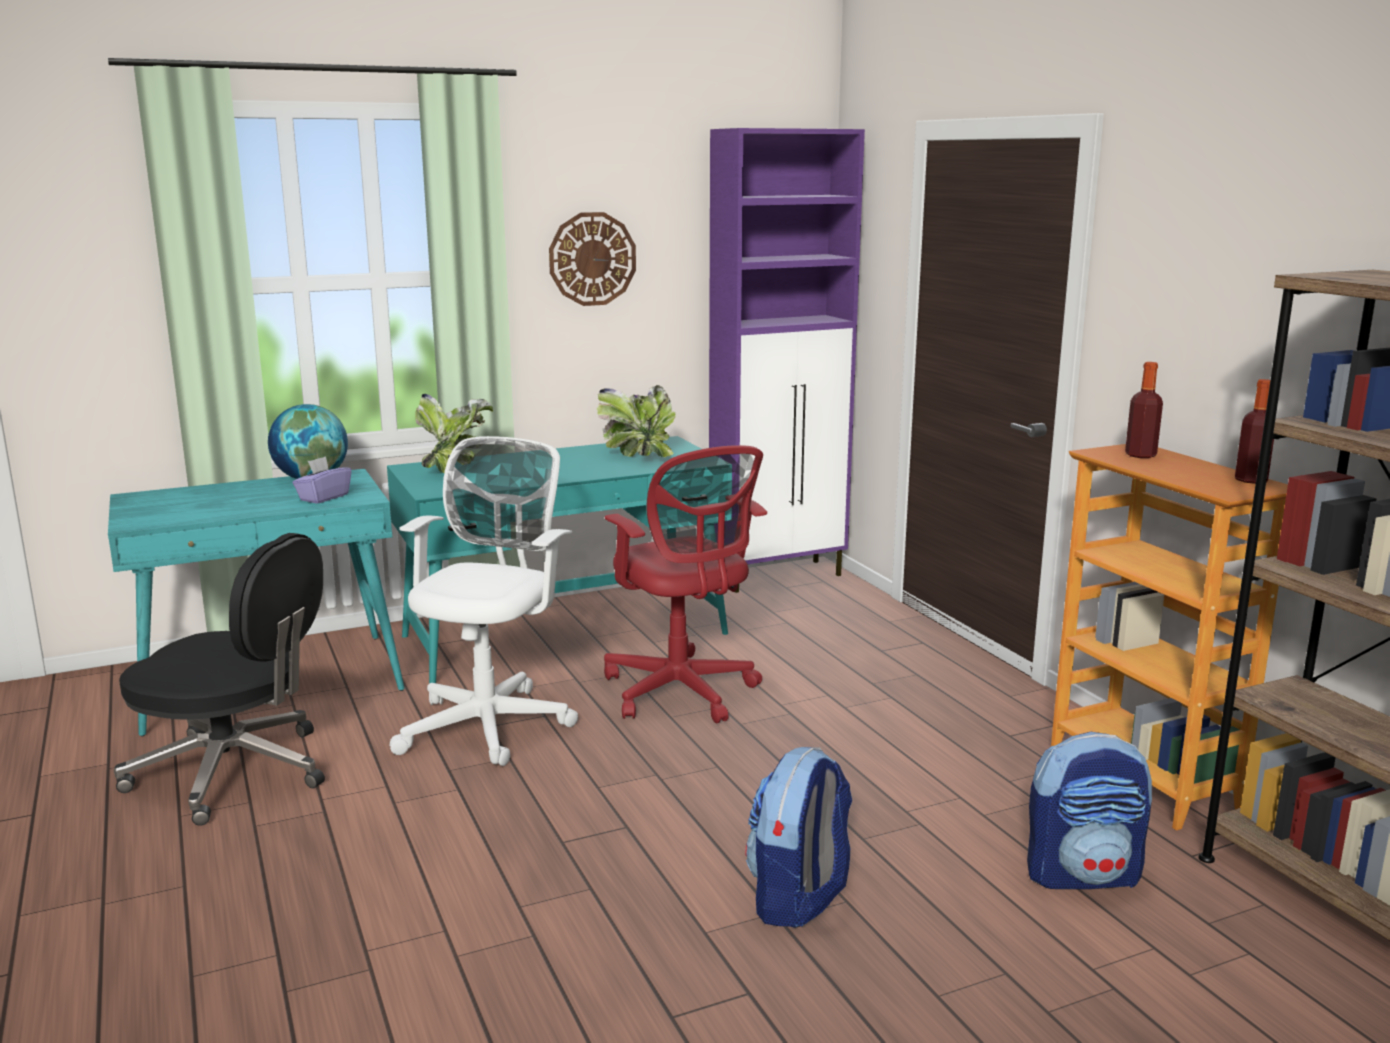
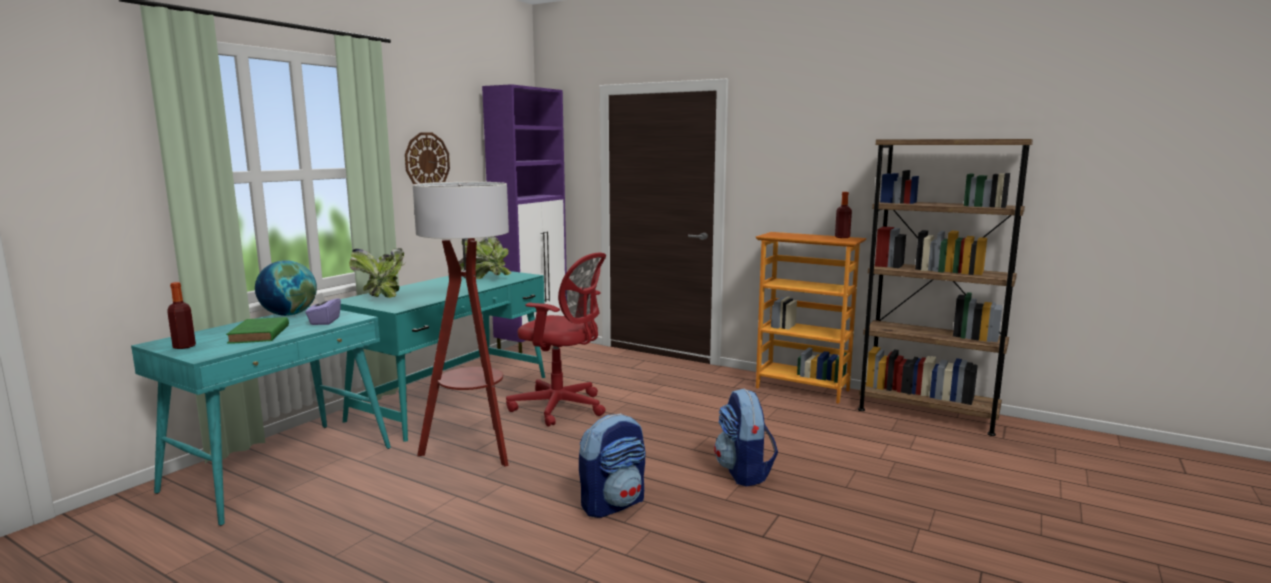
camera: 35 degrees left, 5 degrees down
black office chair [114,533,325,826] -> none
white office chair [390,436,578,766] -> floor lamp [413,182,509,467]
backpack [1027,732,1152,889] -> backpack moved to [579,413,645,518]
bottle [1125,362,1163,458] -> bottle moved to [167,282,196,349]
none -> green book [226,317,289,344]

